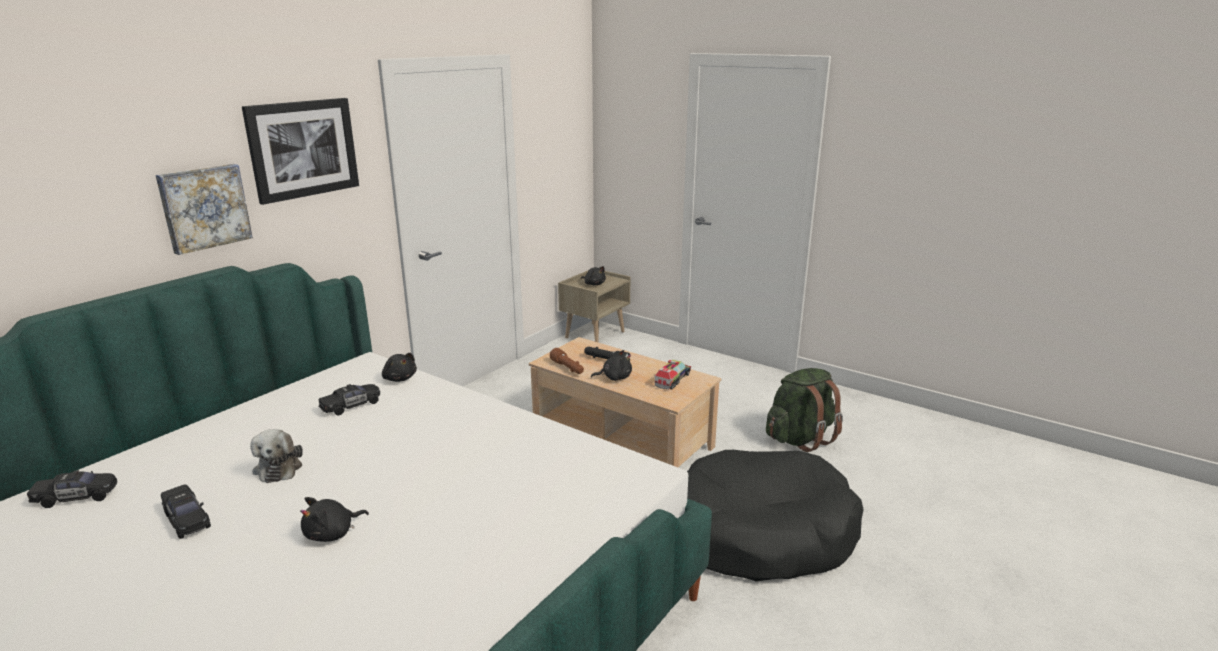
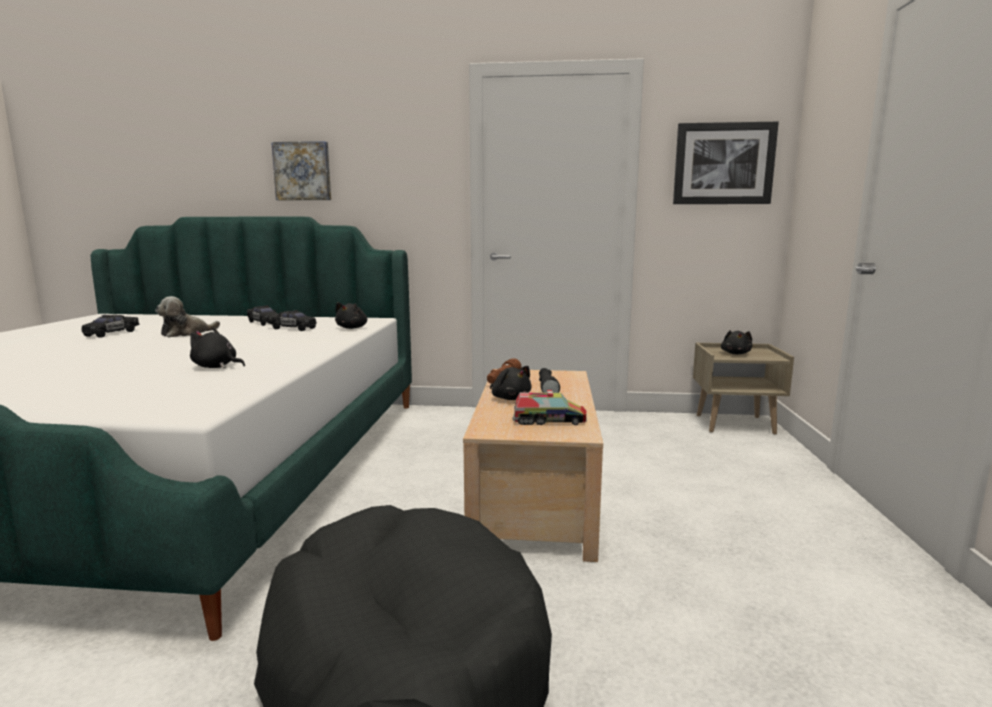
camera: 60 degrees right, 10 degrees down
black toy car [27,470,117,508] -> black toy car moved to [247,306,278,326]
picture [242,98,359,205] -> picture moved to [673,122,779,204]
black plush toy [300,497,369,542] -> black plush toy moved to [190,327,245,368]
green backpack [766,368,843,452] -> none

